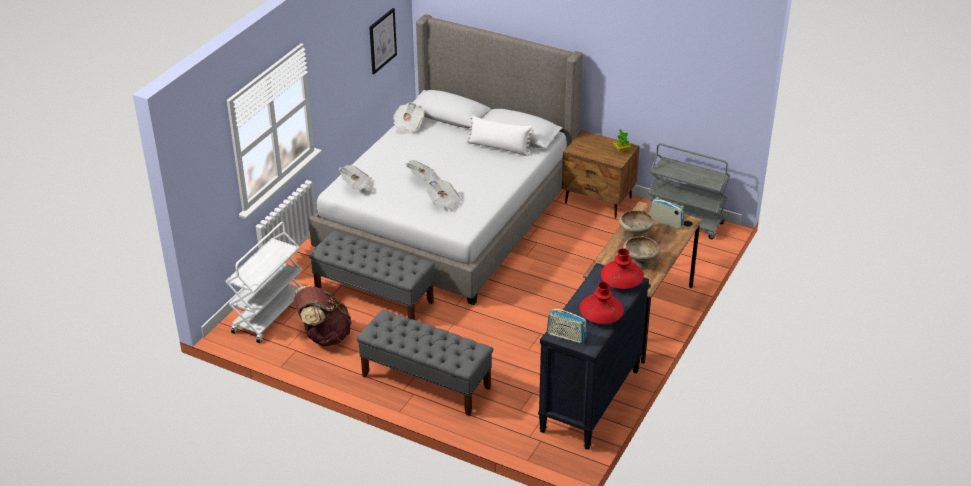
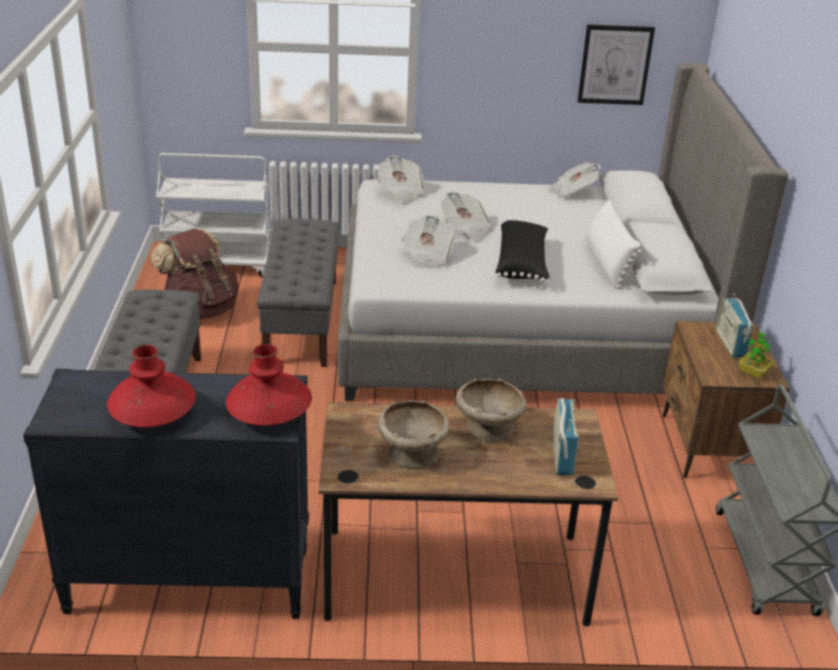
camera: 60 degrees right, 5 degrees down
radio [546,308,586,344] -> radio moved to [716,294,753,358]
none -> black pillow [496,220,550,282]

